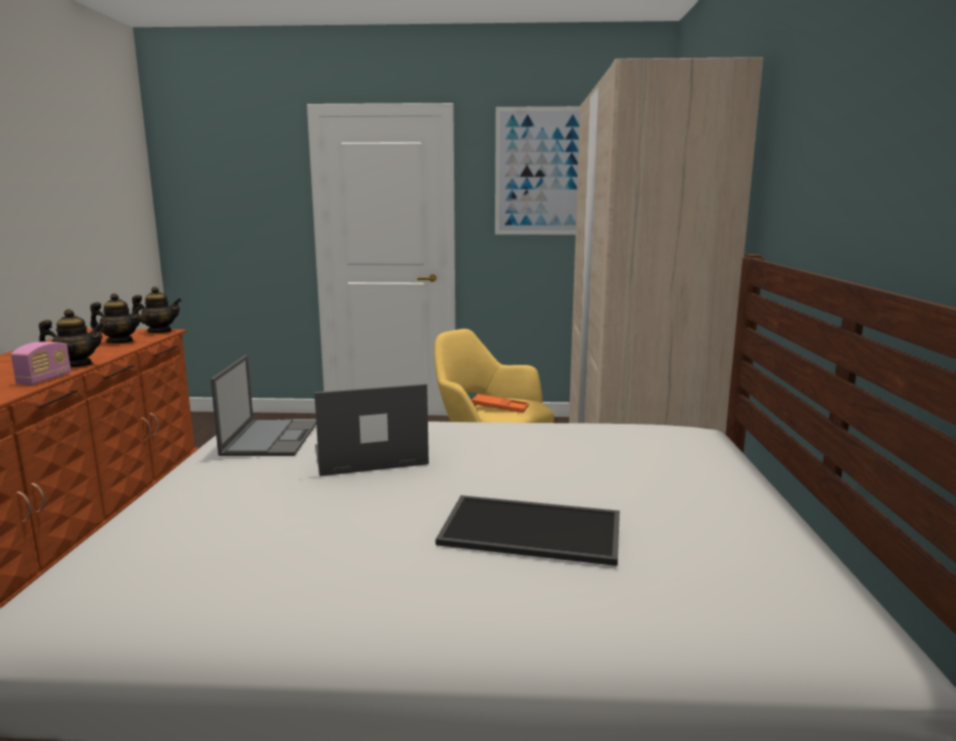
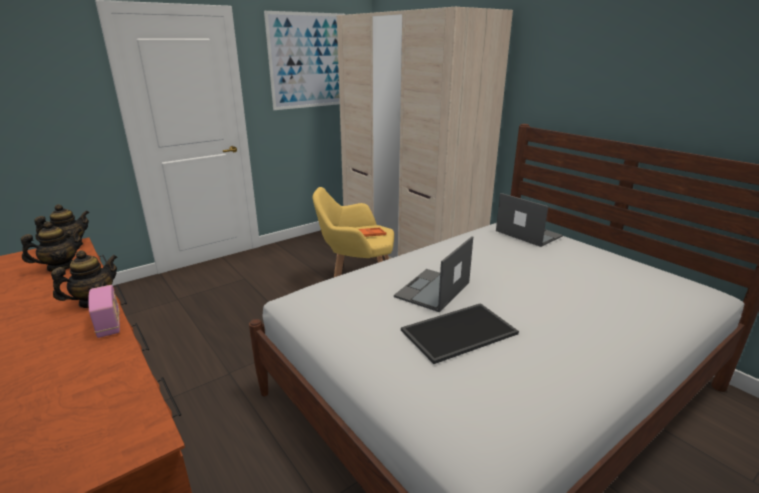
camera: 40 degrees left, 10 degrees up
laptop [211,355,316,456] -> laptop moved to [496,193,563,247]
tray [436,495,620,566] -> tray moved to [401,303,519,364]

